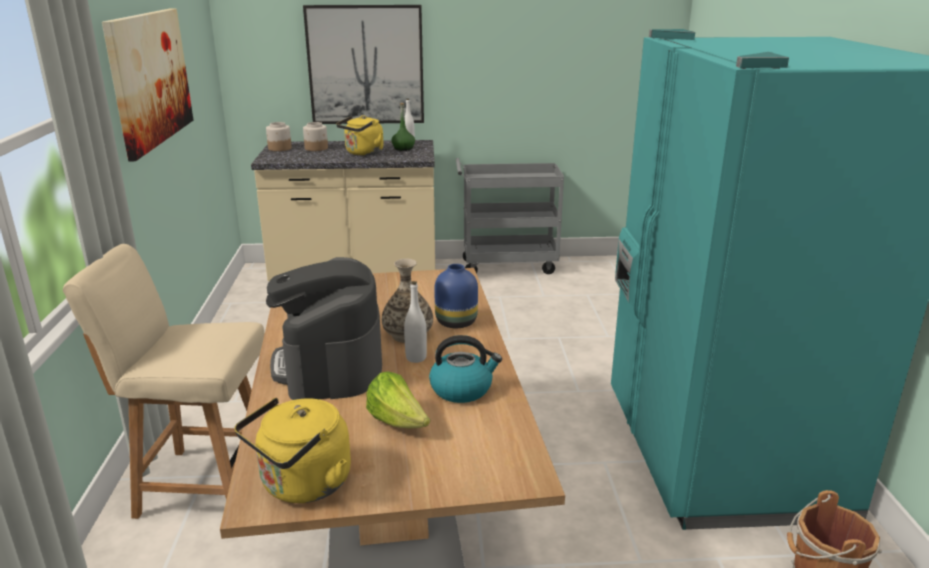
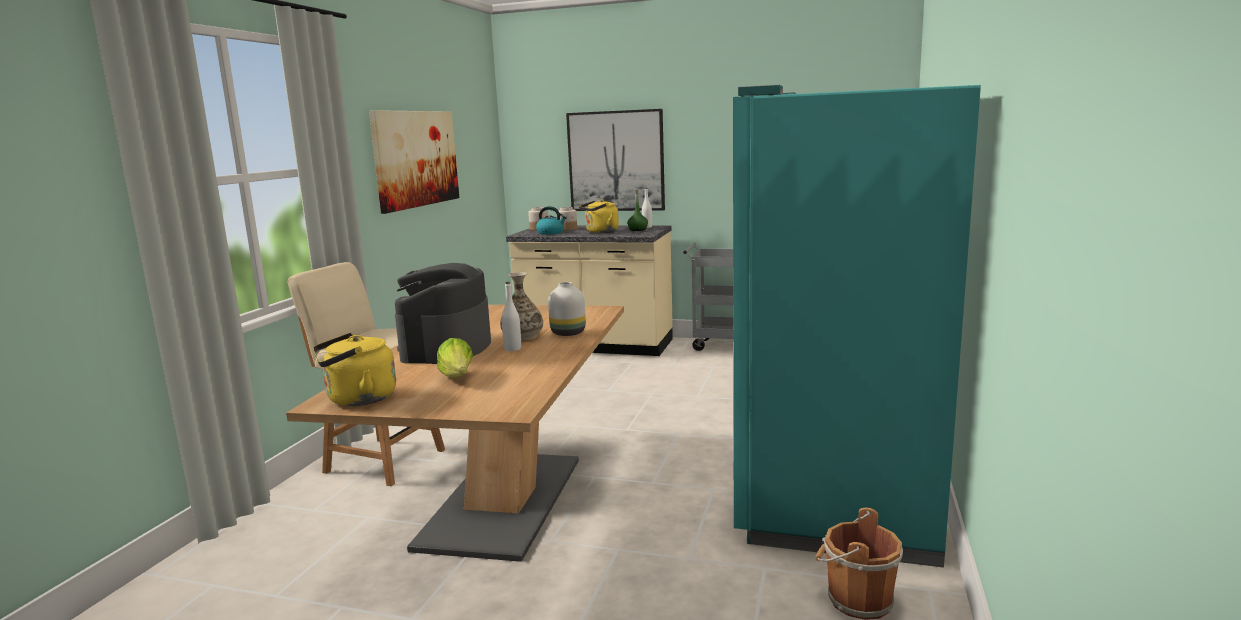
camera: 20 degrees right, 10 degrees down
kettle [429,335,502,403] -> kettle moved to [536,206,567,235]
blue vase [434,264,478,328] -> white vase [548,282,586,336]

